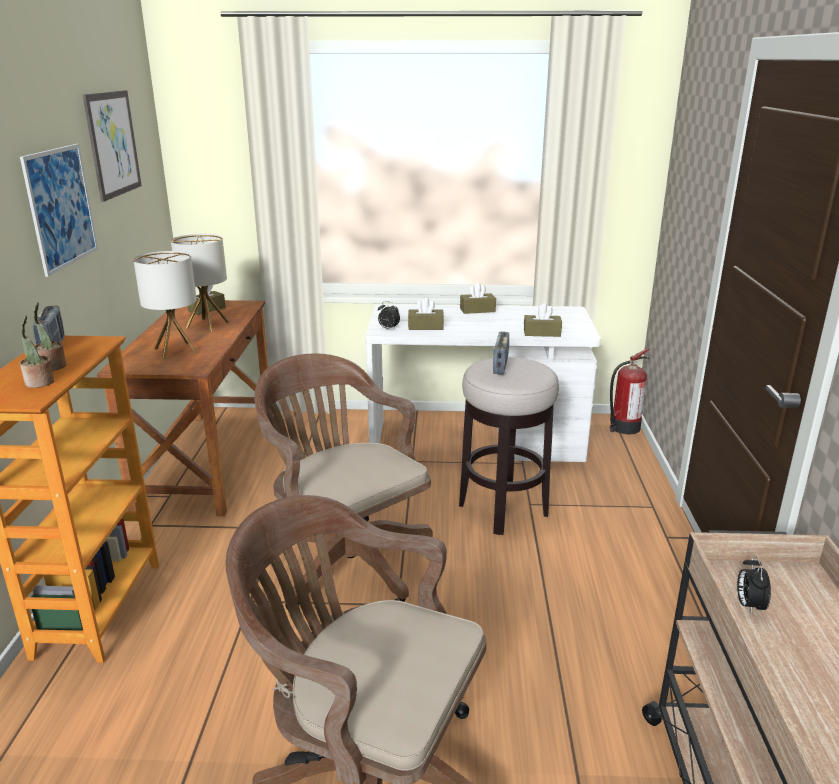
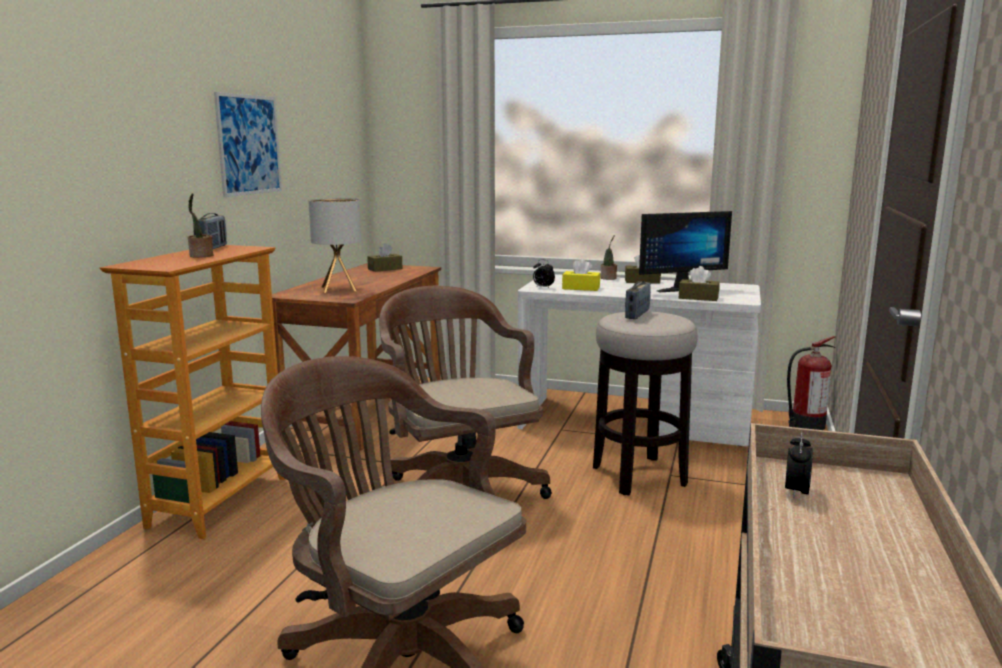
camera: 15 degrees right, 10 degrees down
potted plant [20,316,54,388] -> potted plant moved to [600,235,617,280]
picture [83,90,142,202] -> none
table lamp [171,234,229,332] -> none
brown tissue box [408,298,444,330] -> yellow tissue box [562,258,600,291]
none -> monitor [639,211,732,292]

